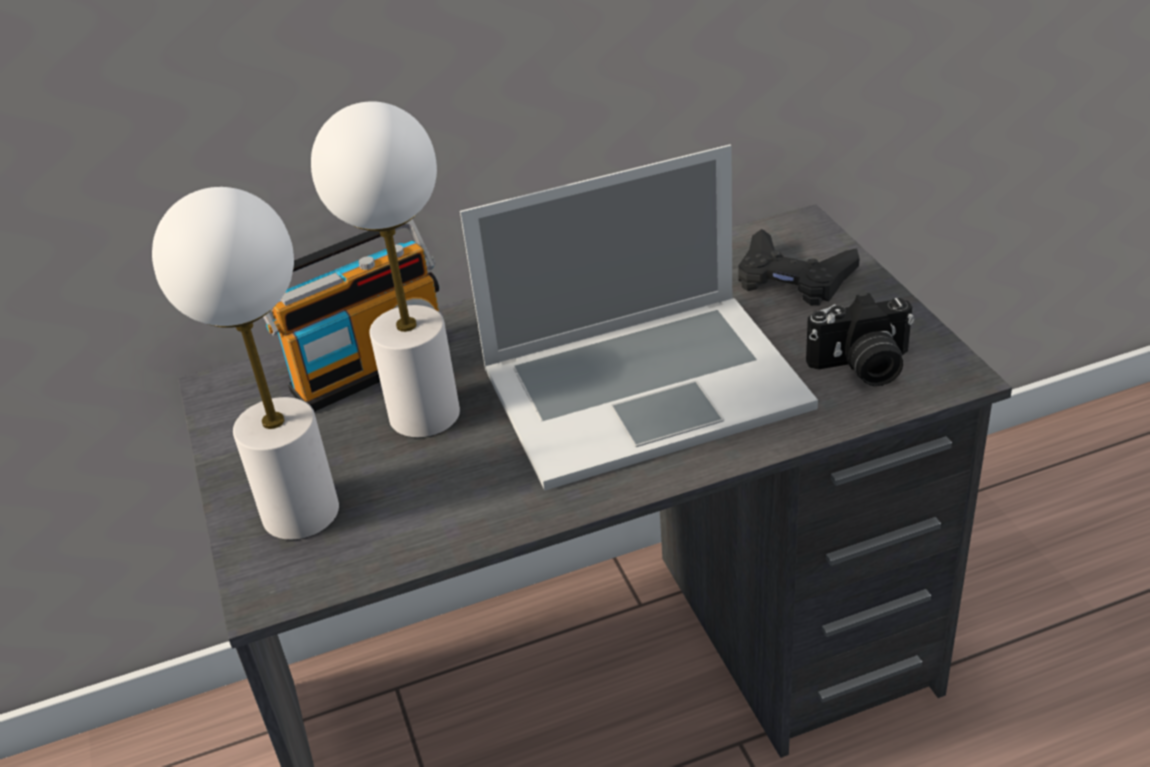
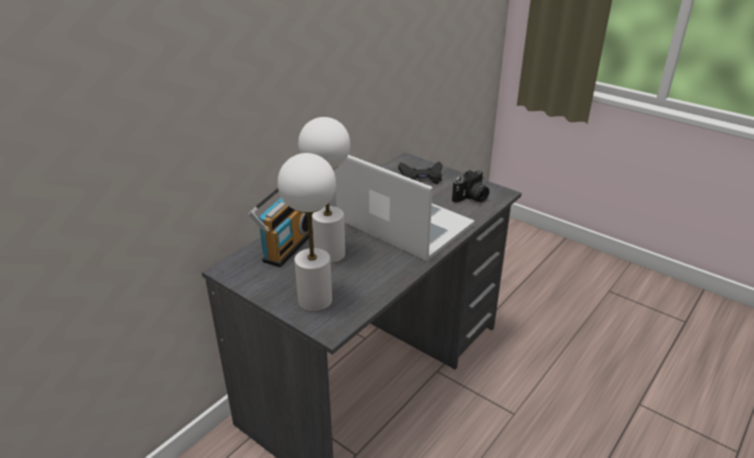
camera: 35 degrees left, 5 degrees down
laptop [460,144,818,490] -> laptop turned 90 degrees counterclockwise [335,155,475,261]

